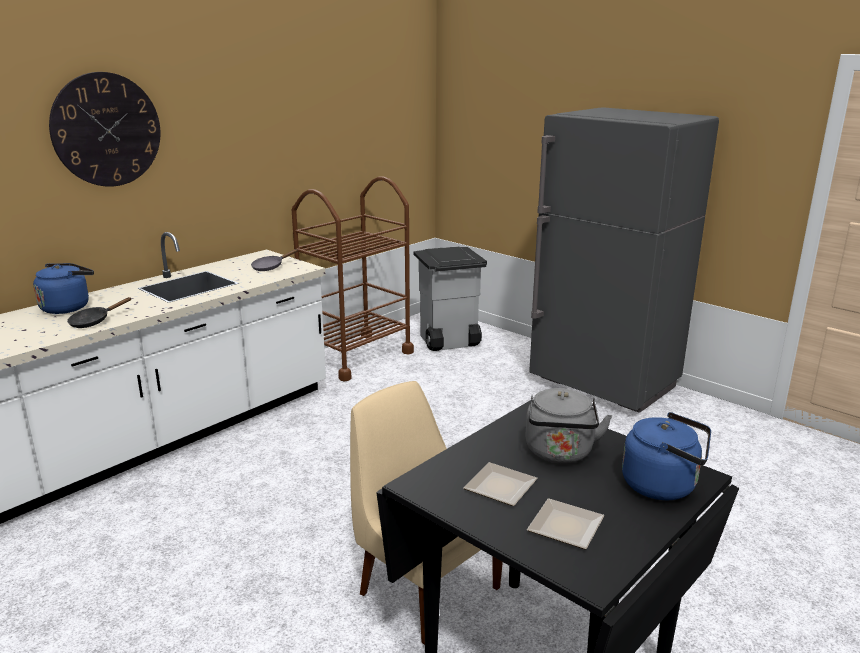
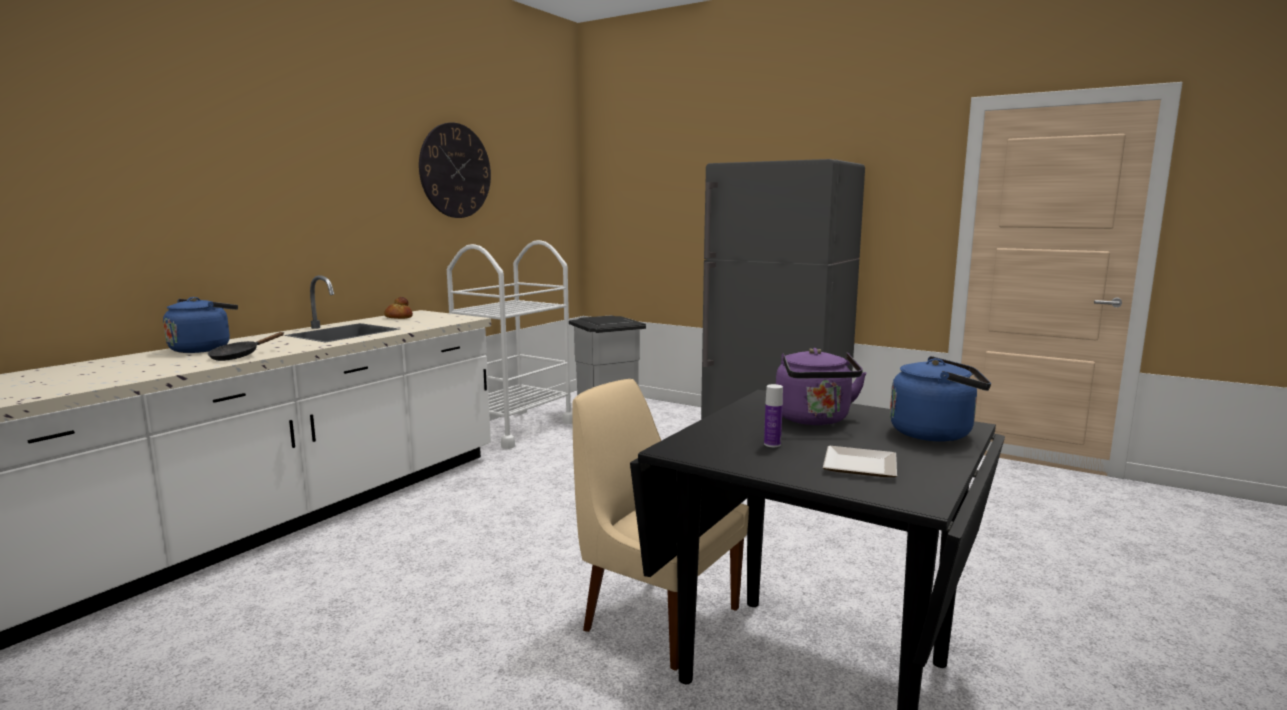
camera: 10 degrees left, 10 degrees down
wall clock [49,72,161,187] -> wall clock moved to [419,123,491,218]
grey frying pan [251,249,298,271] -> none
brown cart [292,177,414,382] -> white cart [447,240,573,449]
plate [463,462,538,506] -> bottle [764,384,783,447]
grey kettle [525,388,612,464] -> purple kettle [776,348,867,425]
none -> bread [384,297,413,319]

